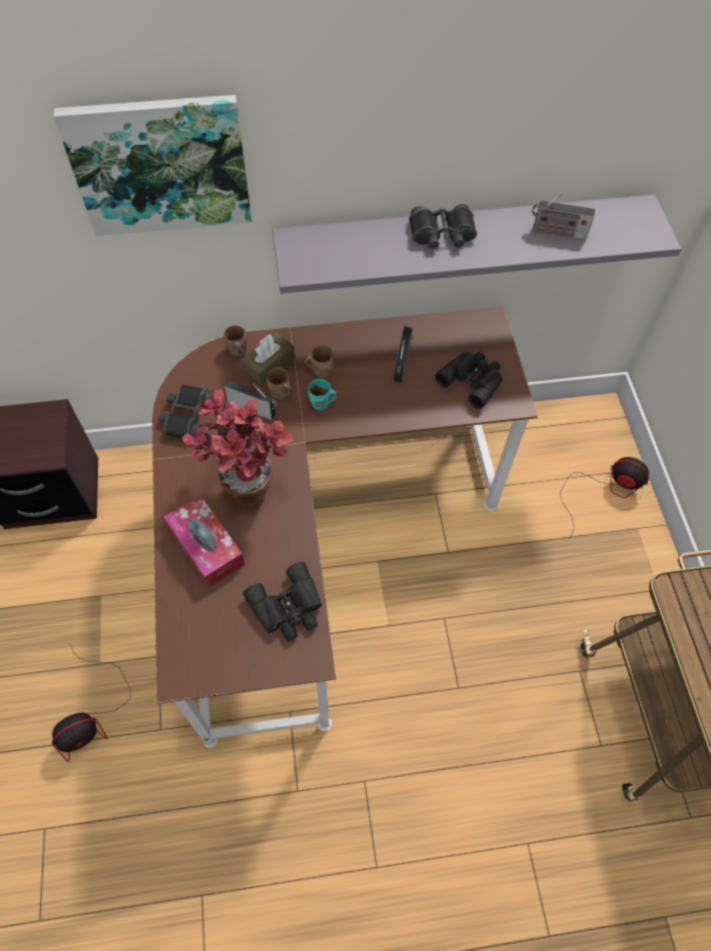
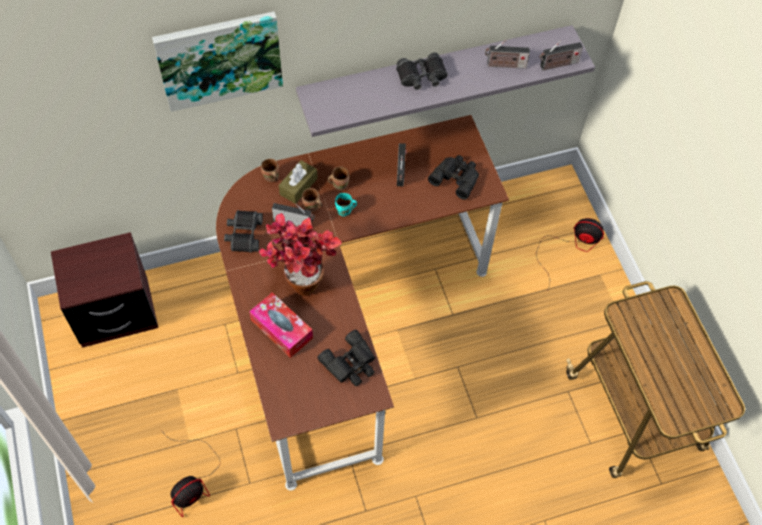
camera: 10 degrees left, 0 degrees up
none -> radio [540,40,583,71]

